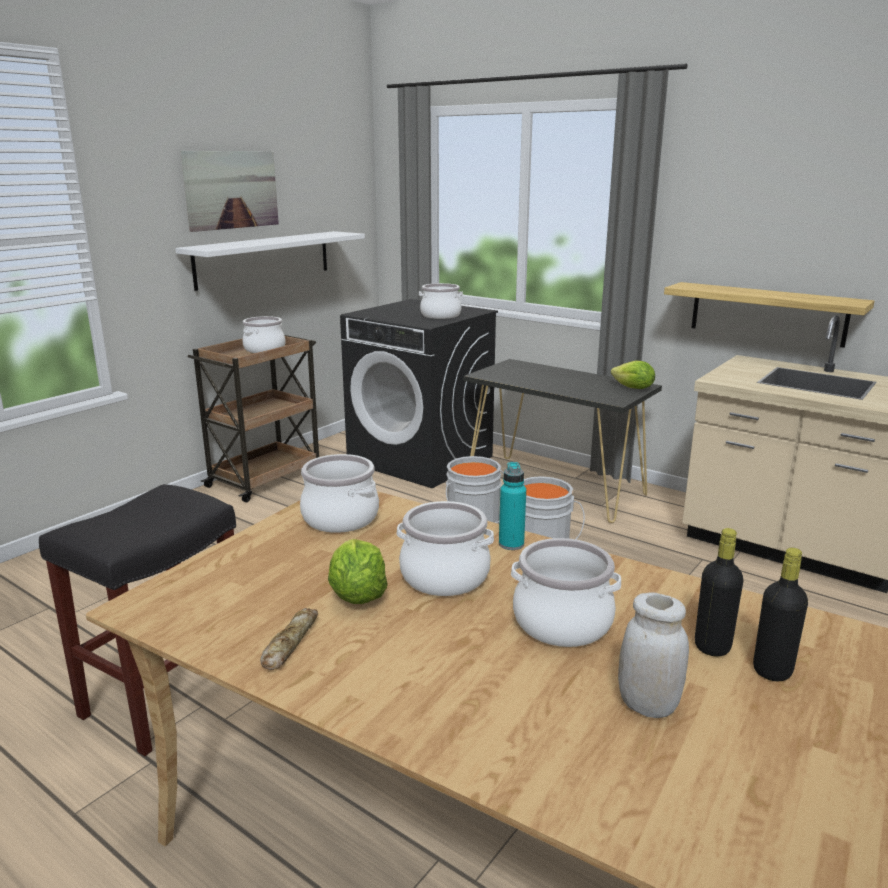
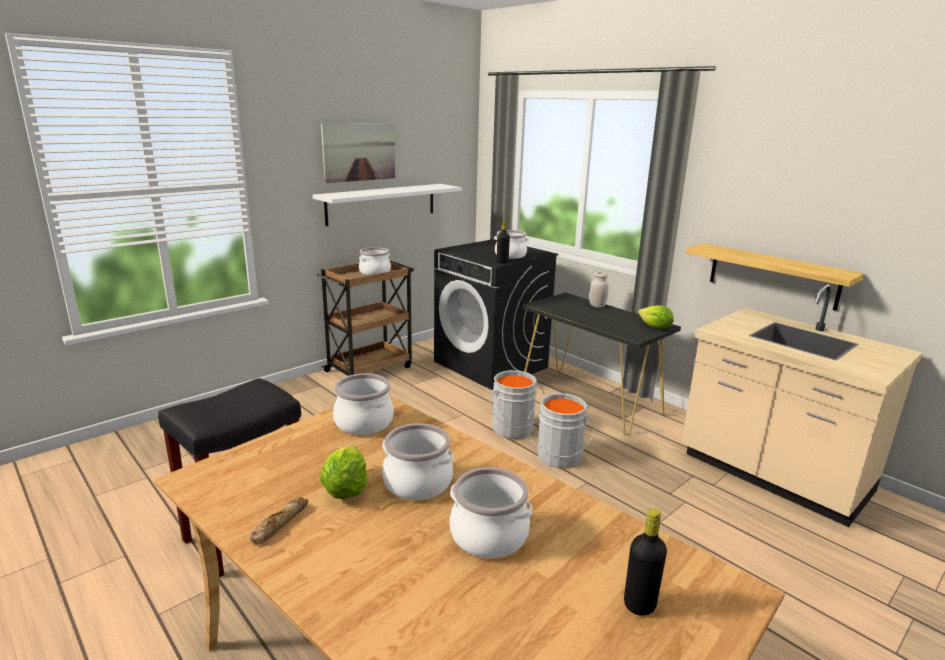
camera: 10 degrees right, 0 degrees up
turquoise bottle [499,462,526,550] -> none
white jar [618,592,689,718] -> white jar moved to [589,272,609,308]
black bottle [695,528,743,657] -> black bottle moved to [497,221,510,263]

